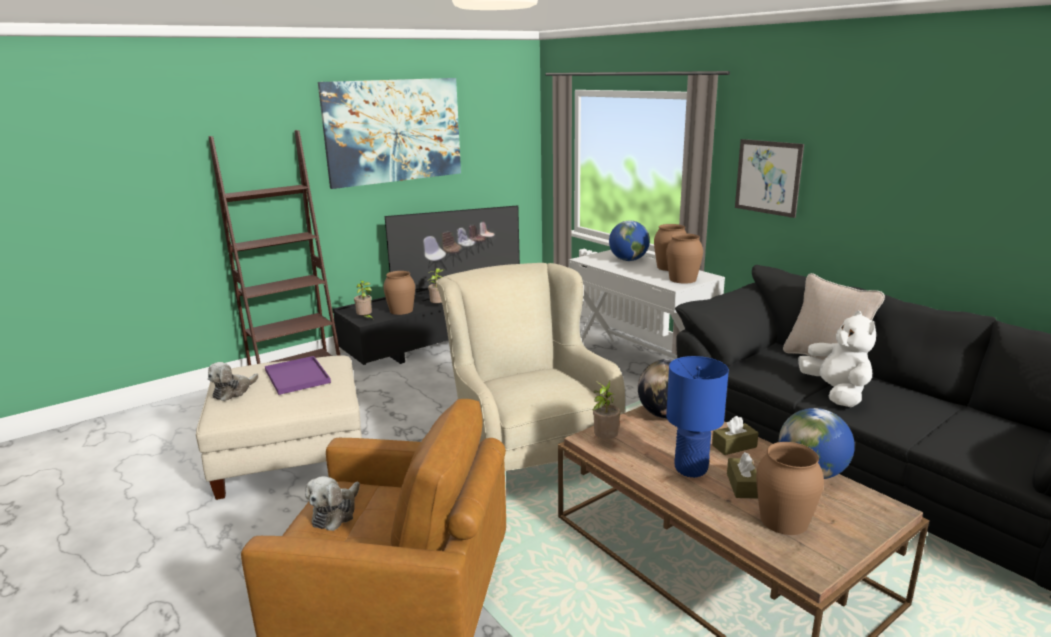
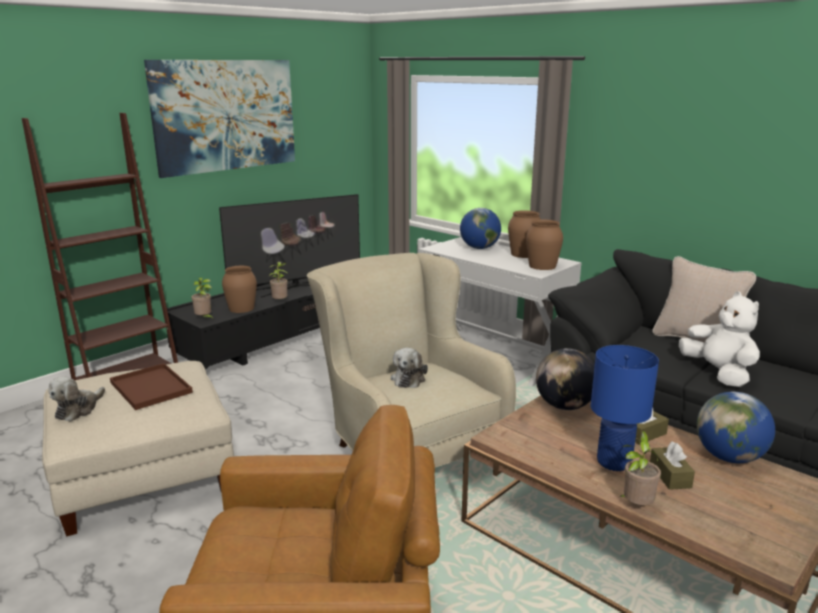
camera: 10 degrees left, 0 degrees up
purple tray [265,356,331,395] -> brown tray [110,363,193,410]
plush toy [305,476,360,531] -> plush toy moved to [391,348,428,388]
potted plant [593,380,620,439] -> potted plant moved to [619,430,661,505]
picture [735,139,804,218] -> none
brown vase [756,442,824,535] -> none

